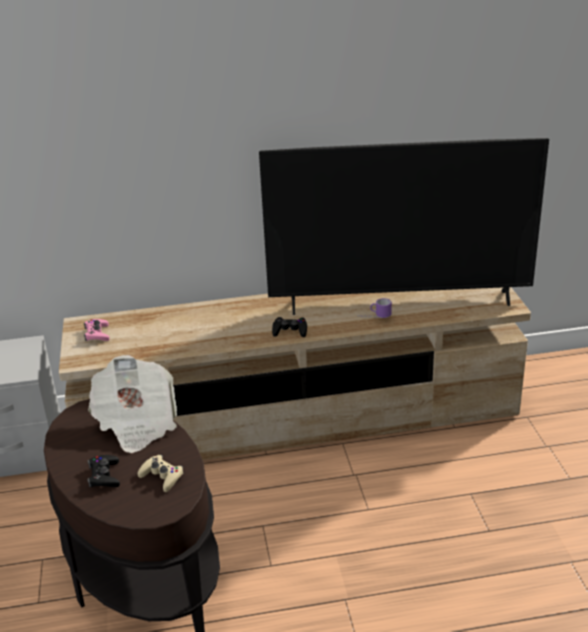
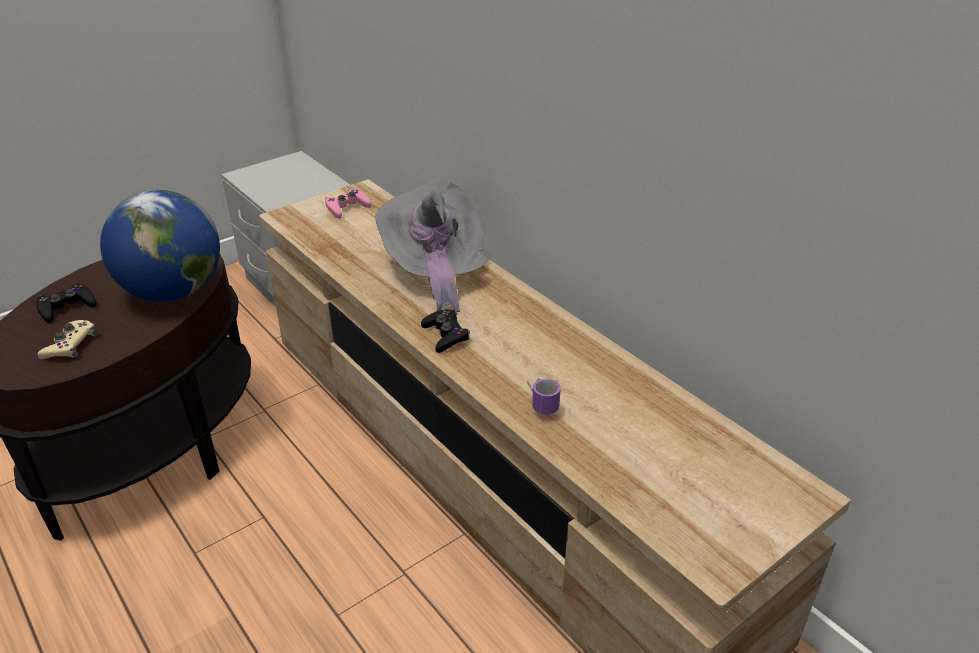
camera: 60 degrees right, 5 degrees up
newspaper [88,355,177,453] -> globe [100,190,220,302]
television [259,138,549,315] -> none
none -> grey hat [375,179,489,312]

